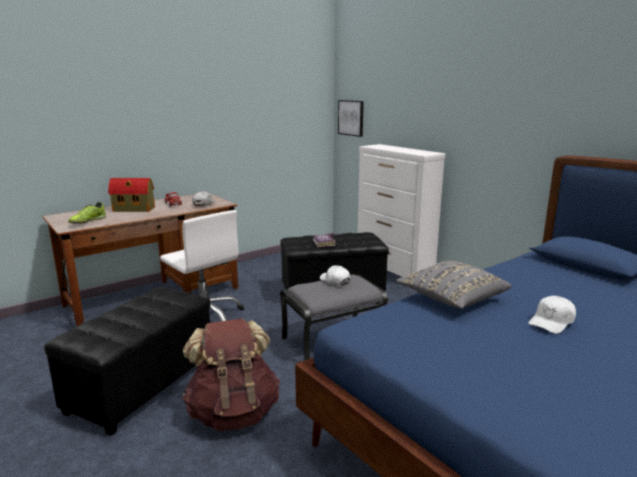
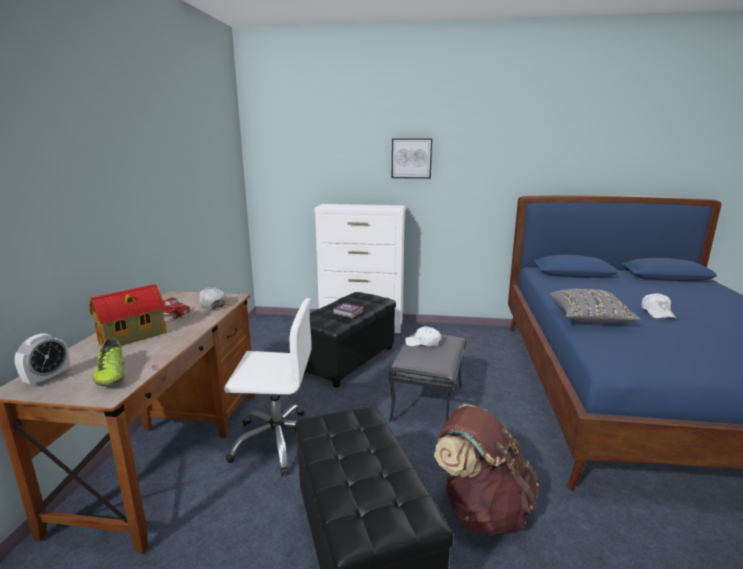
camera: 45 degrees left, 0 degrees up
picture [338,100,364,137] -> picture moved to [392,138,432,179]
none -> alarm clock [14,333,70,386]

